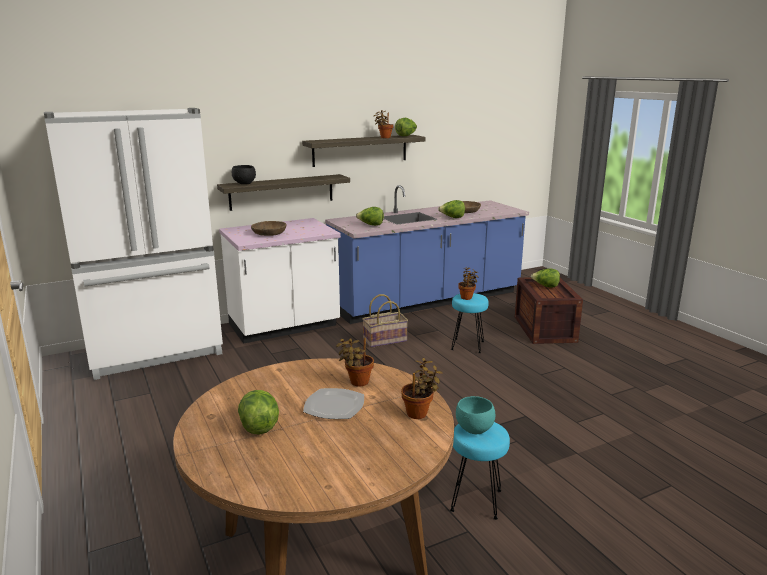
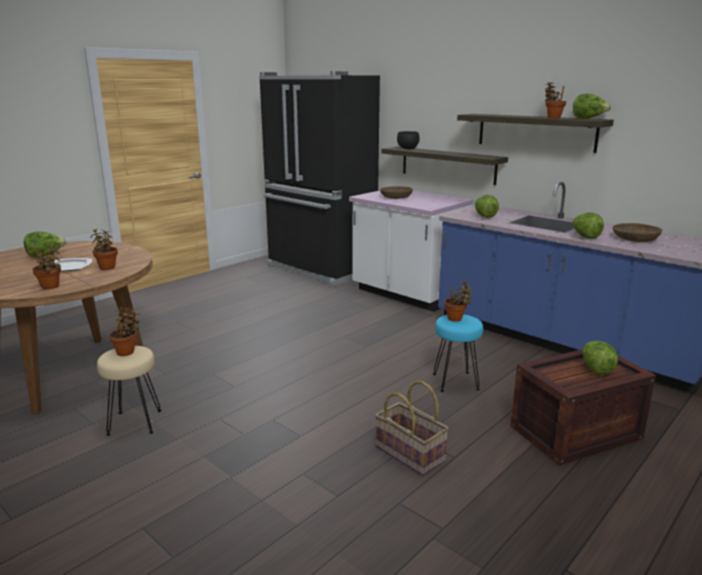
camera: 70 degrees right, 0 degrees up
white fridge [44,108,223,380] -> black fridge [259,71,380,287]
basket [362,294,408,348] -> basket moved to [375,381,449,476]
turquoise stool [450,422,510,520] -> beige stool [97,346,162,436]
turquoise bowl [456,396,495,434] -> potted plant [109,307,140,356]

